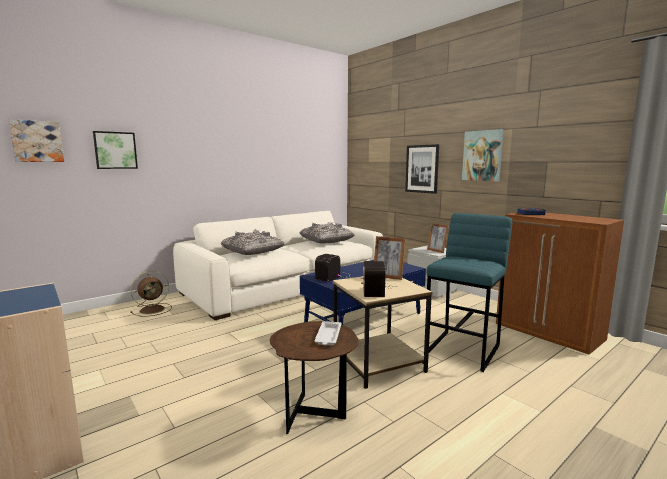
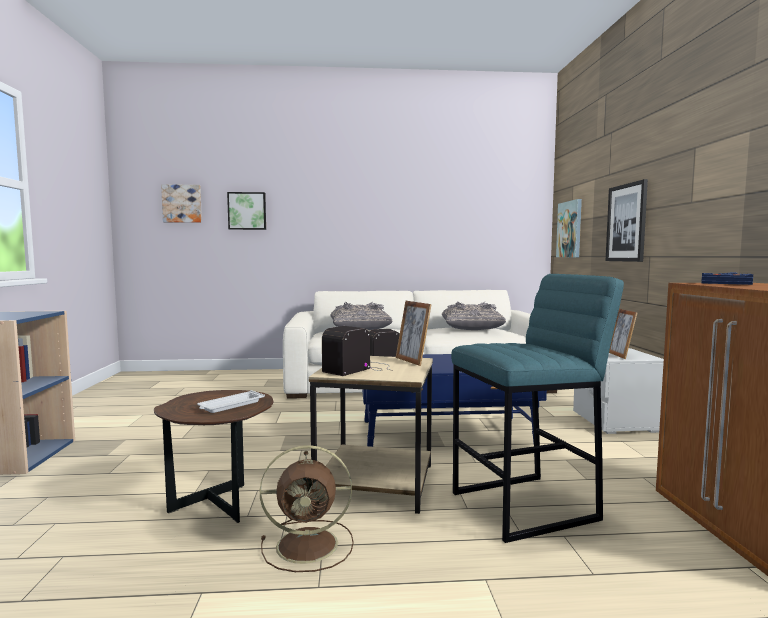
camera: 35 degrees right, 5 degrees down
brown fan [130,271,172,317] -> brown fan moved to [260,445,354,572]
picture [462,129,504,181] -> picture moved to [556,199,582,257]

